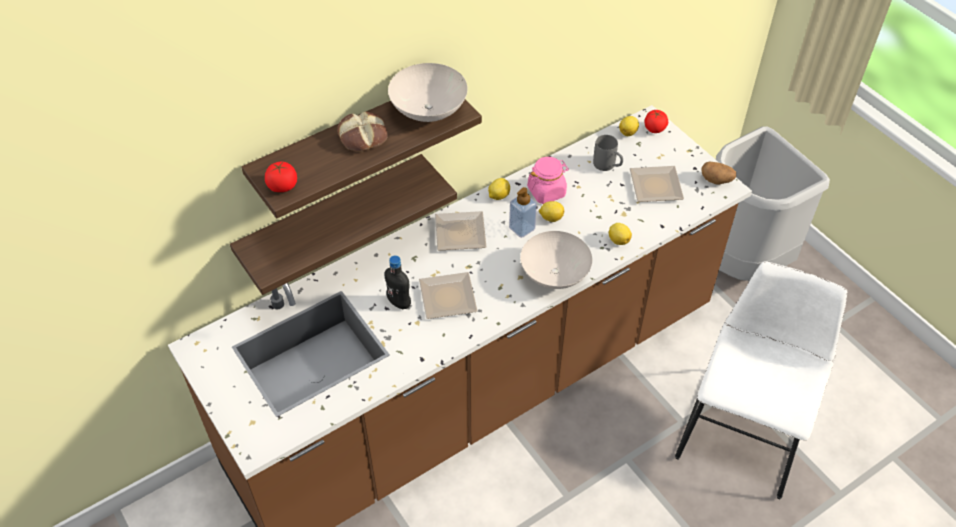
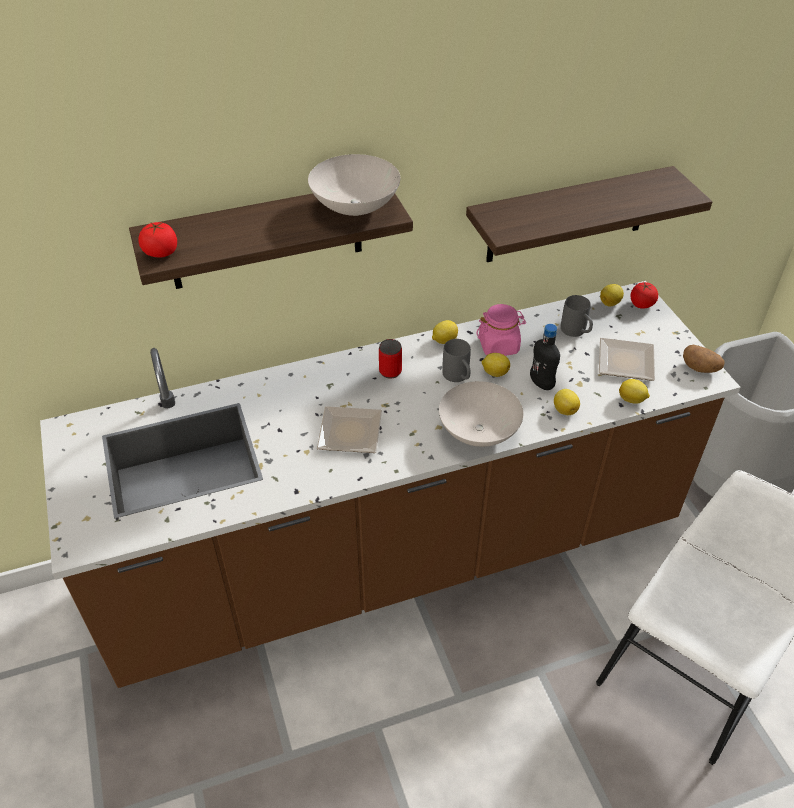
camera: 15 degrees right, 5 degrees down
shelf [230,154,457,295] -> shelf moved to [466,166,712,262]
bread [337,111,388,151] -> none
black bottle [384,255,411,309] -> black bottle moved to [530,324,560,390]
plate [435,211,486,251] -> can [379,339,402,379]
soap dispenser [509,187,537,238] -> grey mug [442,339,471,382]
none -> lemon [619,379,650,404]

